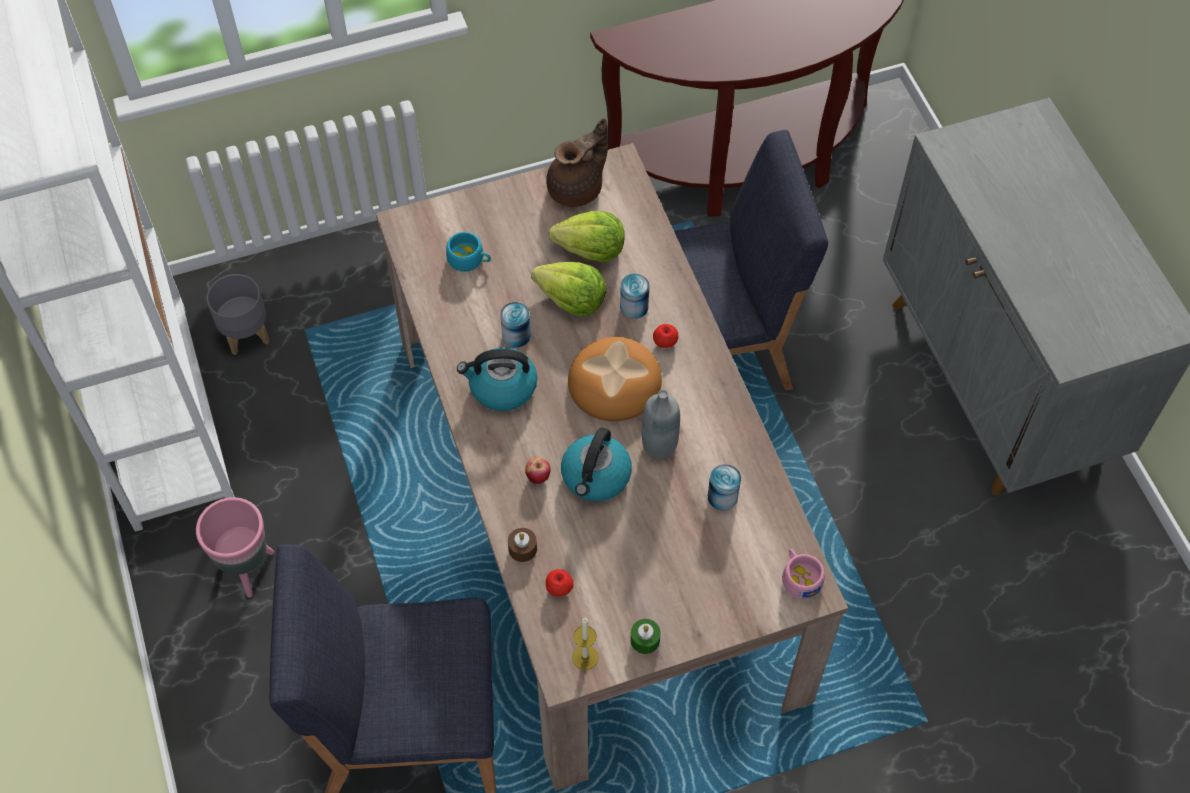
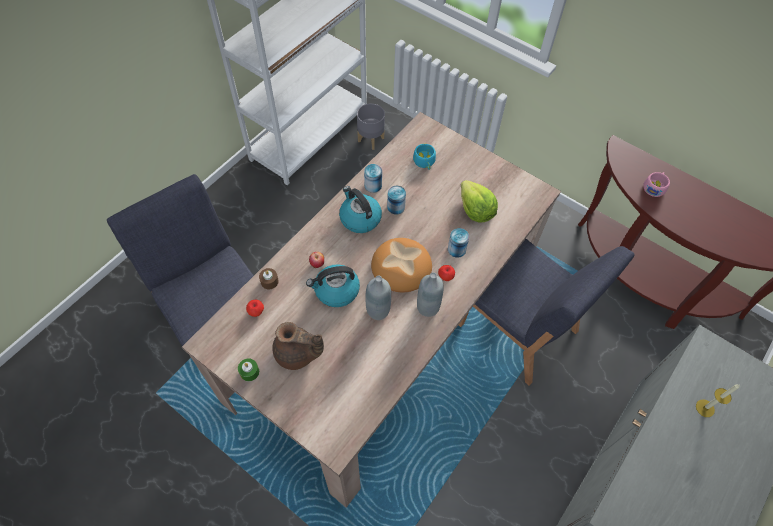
camera: 55 degrees right, 0 degrees up
pink planter [196,497,274,598] -> none
lettuce [531,262,606,317] -> none
brown teapot [546,118,608,207] -> brown teapot moved to [273,322,324,370]
candle [572,618,599,670] -> candle moved to [696,384,739,417]
can [708,464,741,510] -> can moved to [364,164,382,193]
pink cup [782,549,825,599] -> pink cup moved to [644,172,670,197]
none -> grey bottle [417,272,444,317]

